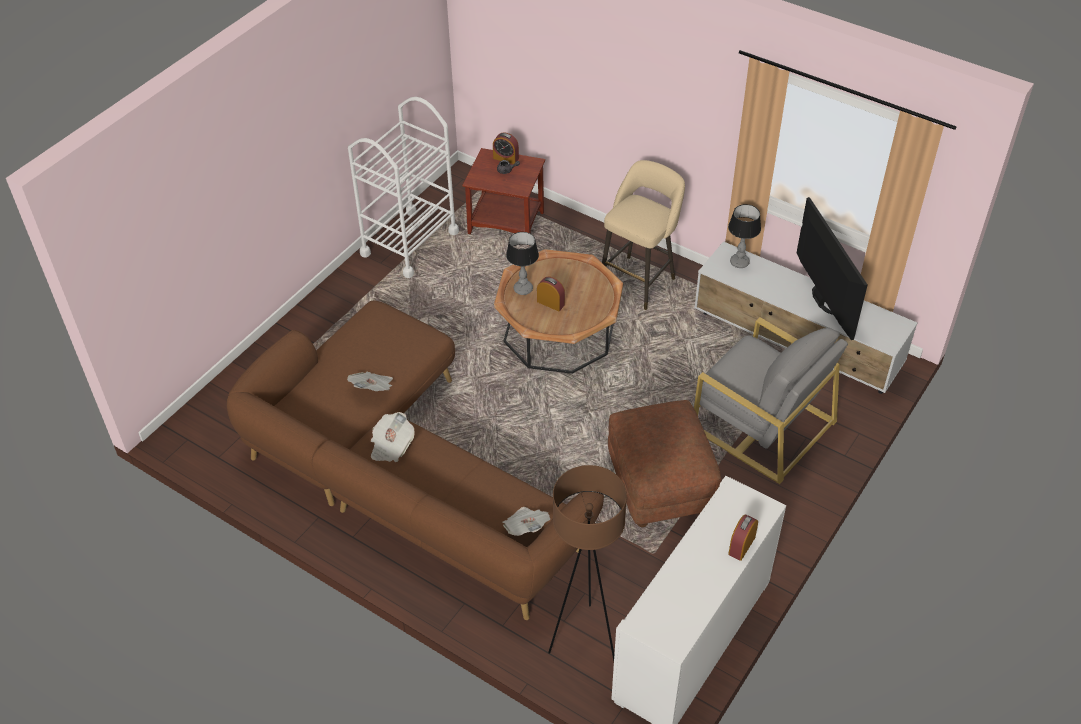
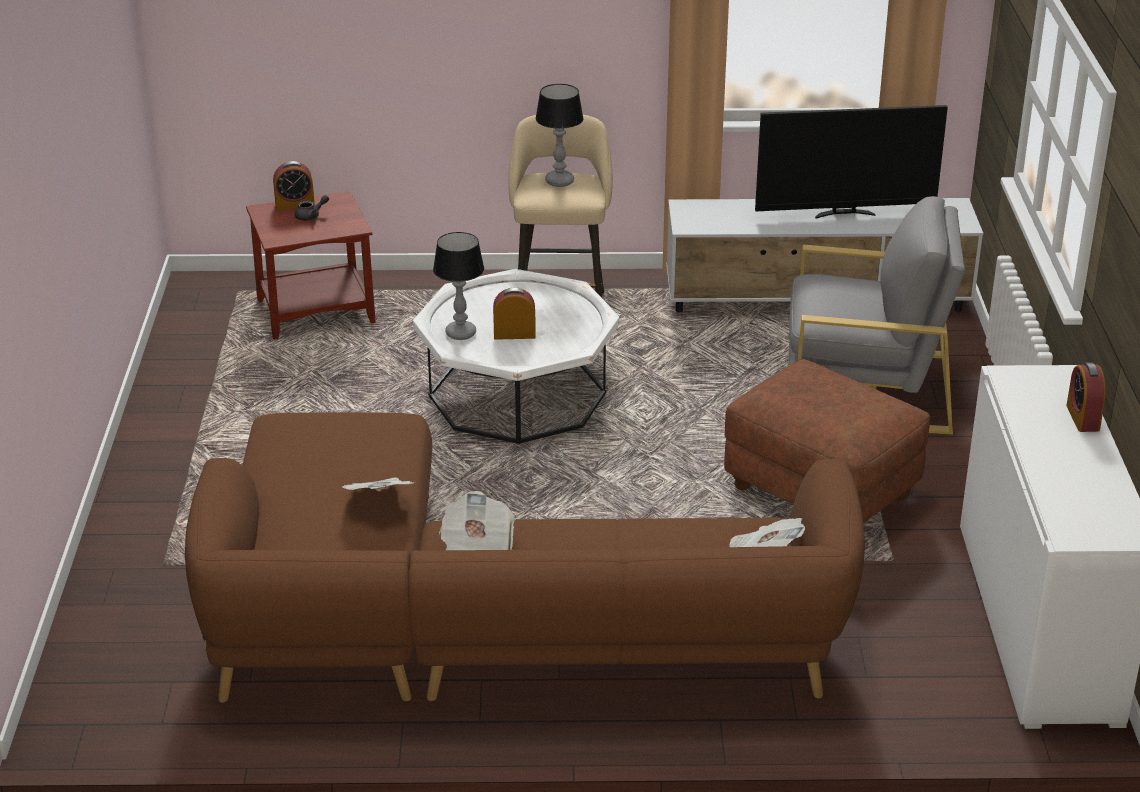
camera: 35 degrees left, 15 degrees down
white cart [348,97,459,278] -> none
brown coffee table [494,249,623,374] -> white coffee table [413,269,620,444]
brown floor lamp [548,465,627,661] -> none
table lamp [728,204,761,268] -> table lamp moved to [536,84,584,187]
television [797,197,868,340] -> television turned 135 degrees clockwise [755,105,948,218]

